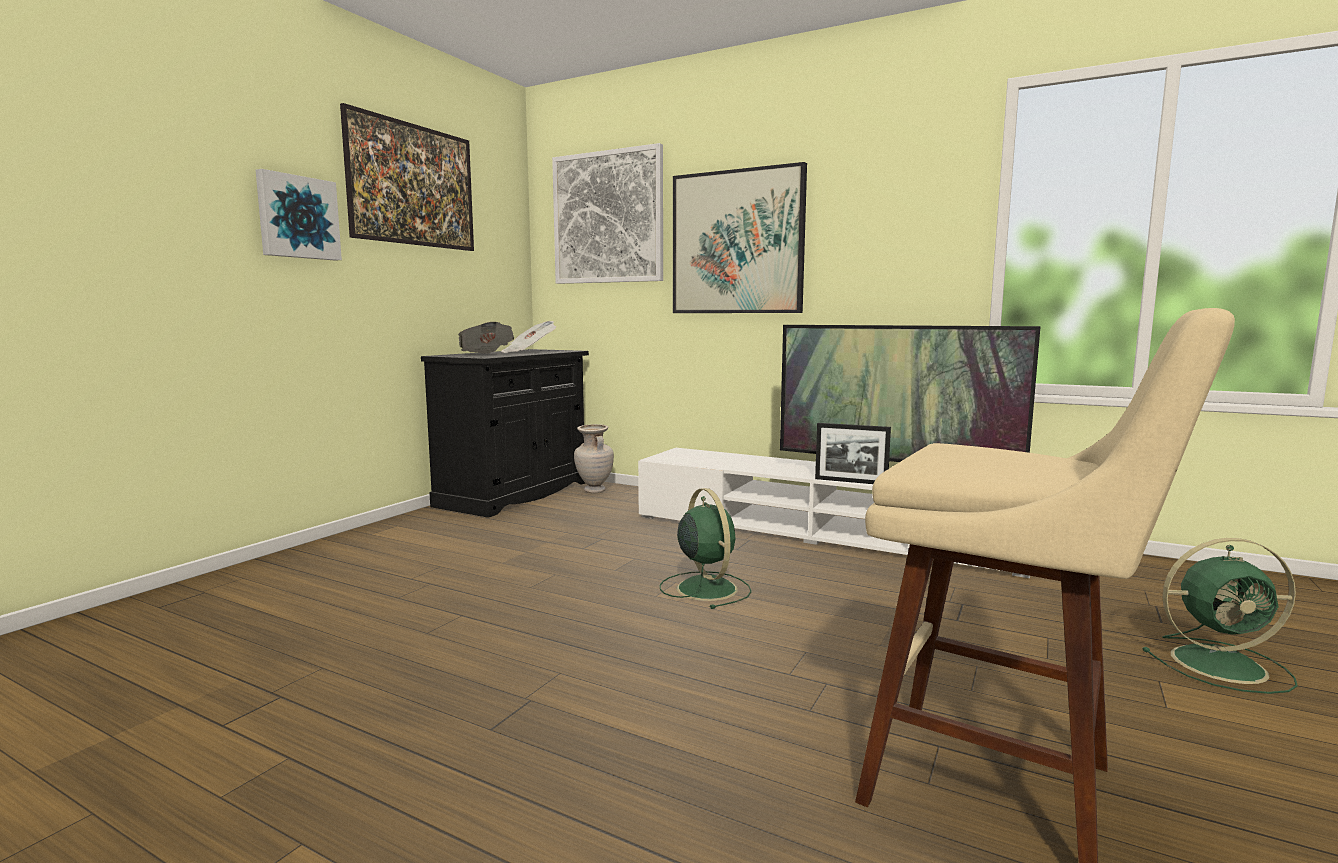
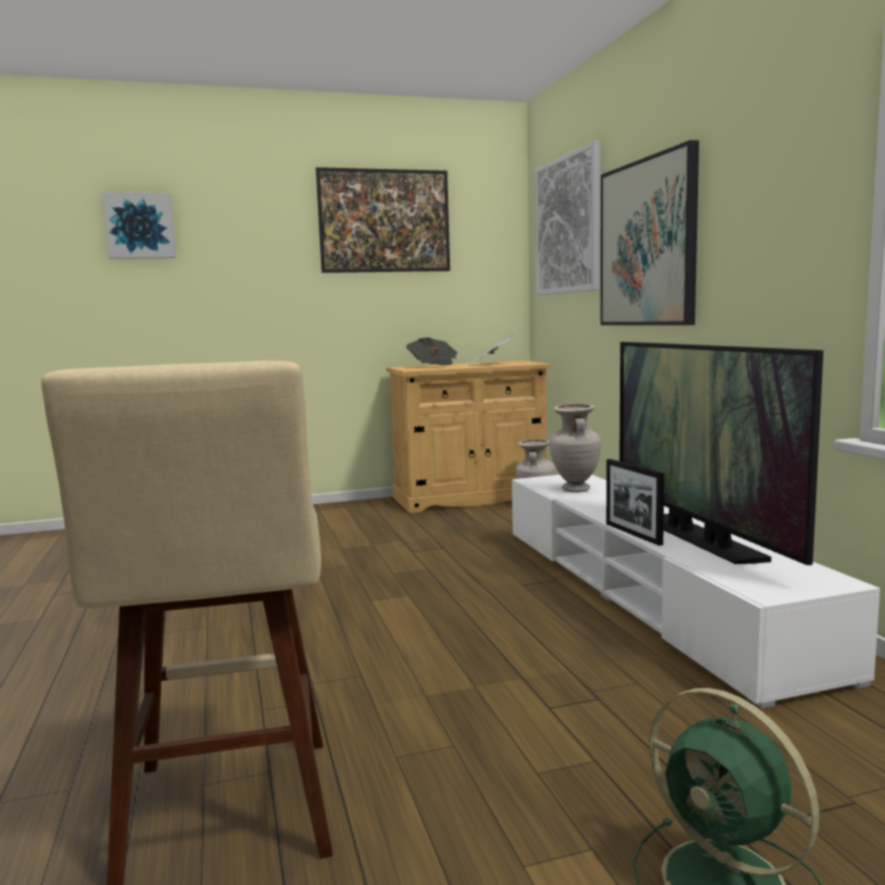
camera: 45 degrees right, 0 degrees up
picture [256,169,342,261] -> picture moved to [102,192,176,259]
black cabinet [421,349,589,518] -> beige cabinet [386,361,551,513]
green fan [660,488,752,609] -> none
none -> beige vase [549,404,601,493]

